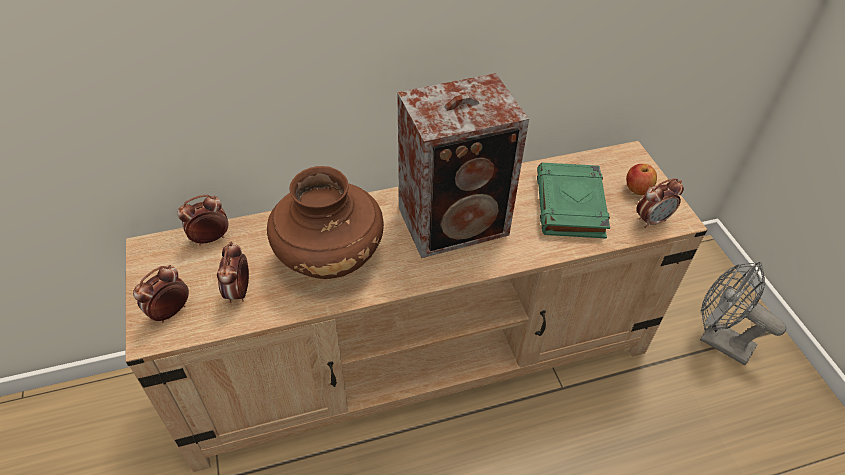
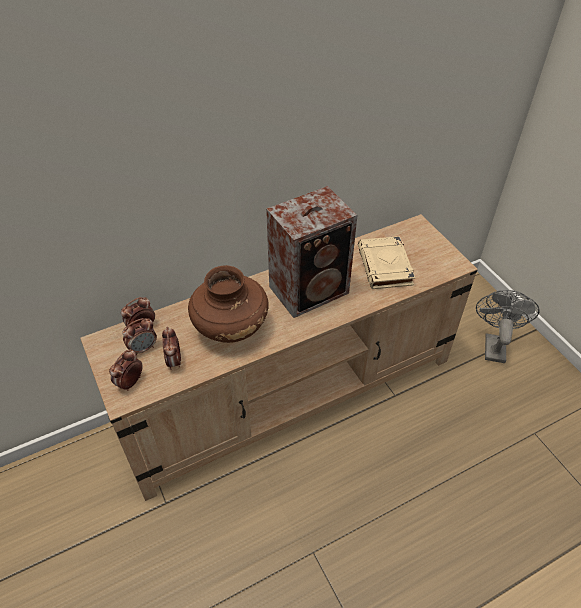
camera: 10 degrees left, 0 degrees up
green book [537,163,610,239] -> beige book [358,236,415,289]
apple [626,164,657,195] -> none
alarm clock [636,178,684,228] -> alarm clock moved to [122,318,157,356]
grey fan [700,262,787,365] -> grey fan turned 75 degrees clockwise [476,290,539,363]

